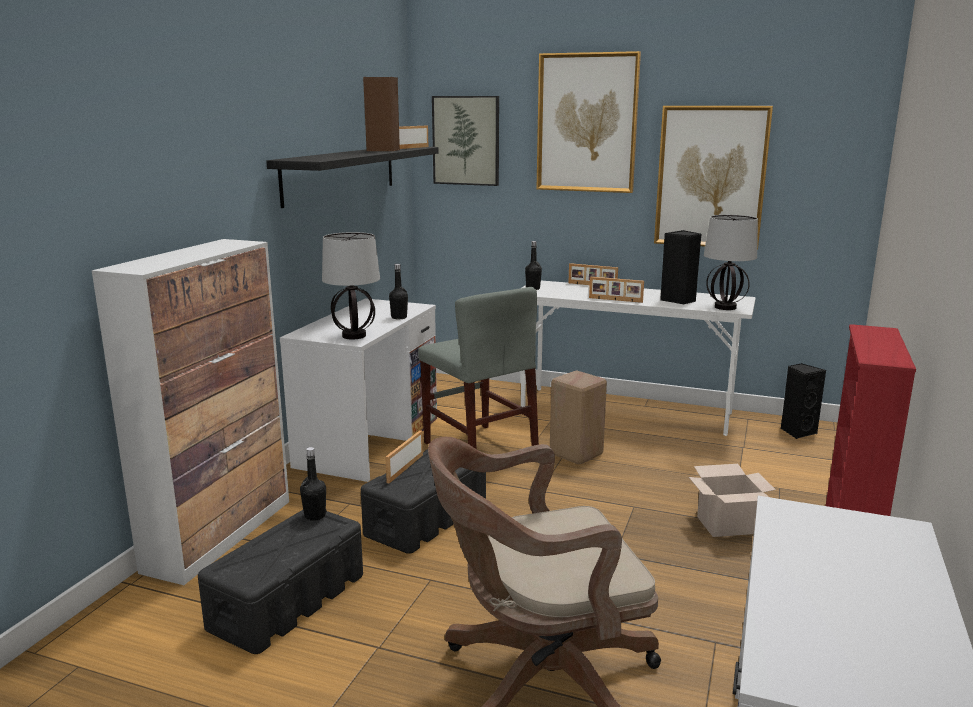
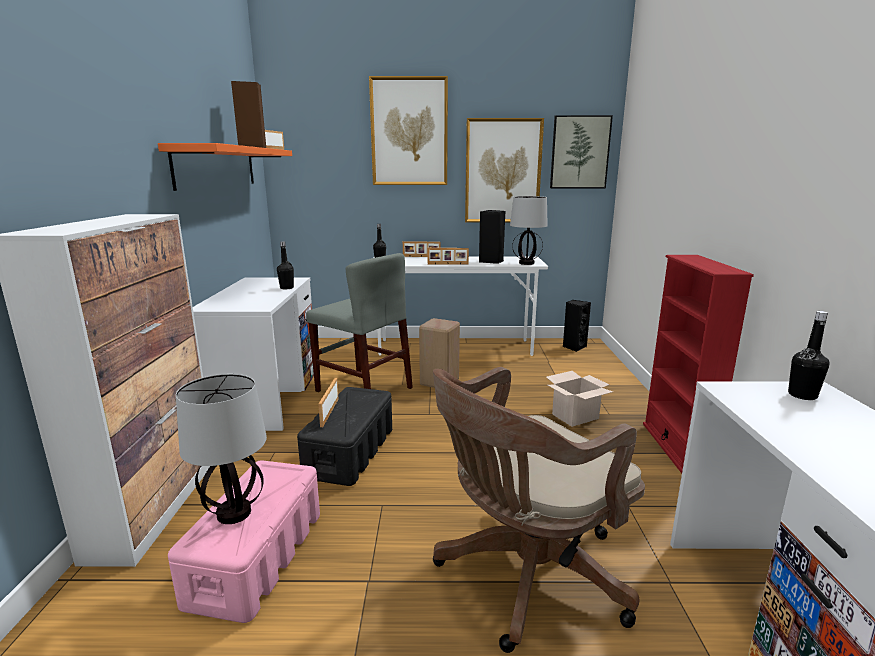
camera: 20 degrees left, 0 degrees up
black storage box [198,510,363,654] -> pink storage box [168,460,320,623]
black shelf [266,147,439,208] -> orange shelf [158,143,292,191]
black bottle [300,447,326,521] -> black bottle moved to [788,311,830,400]
table lamp [322,232,380,339] -> table lamp moved to [176,374,267,524]
picture [432,96,499,186] -> picture moved to [550,115,613,188]

